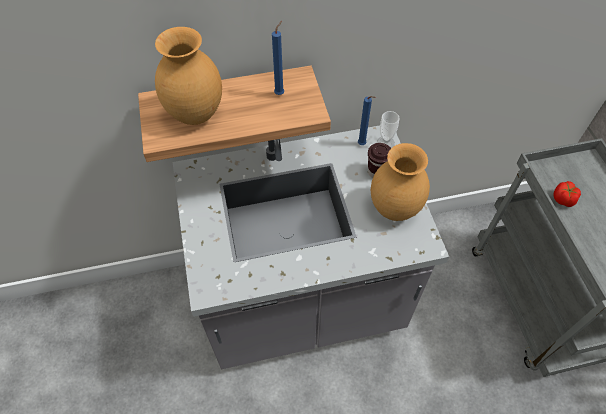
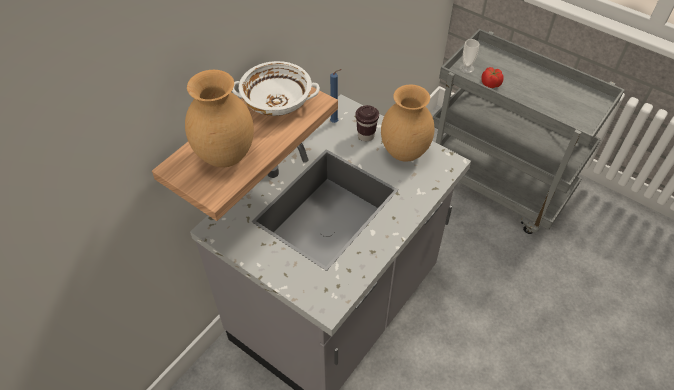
camera: 40 degrees left, 5 degrees down
blue candle [272,21,284,95] -> white bowl [232,61,320,116]
cup [377,111,400,148] -> cup moved to [460,39,479,74]

